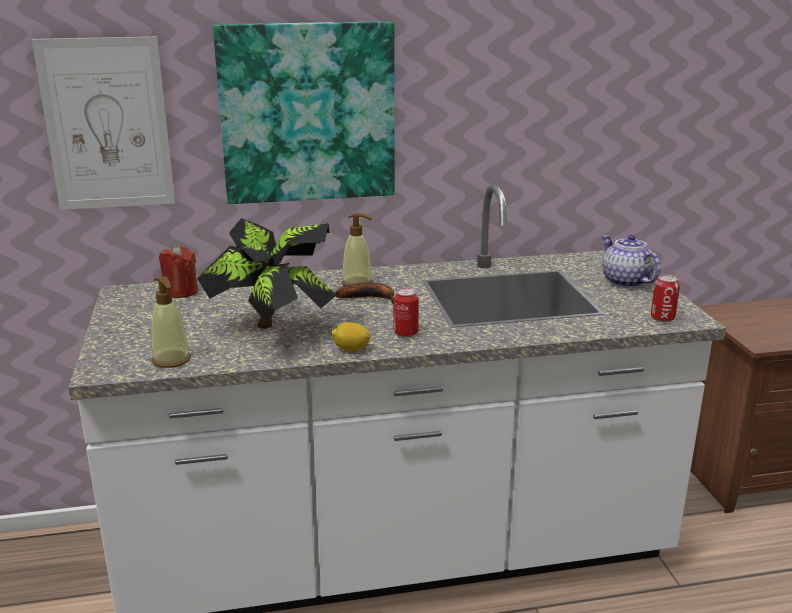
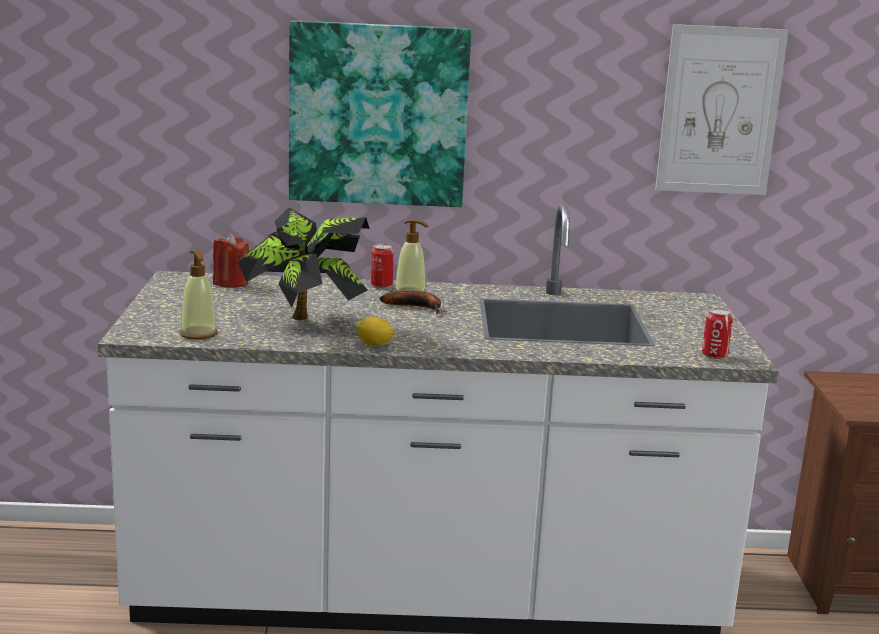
camera: 10 degrees right, 5 degrees down
picture [32,37,175,210] -> picture moved to [655,24,788,195]
can [394,287,419,337] -> can moved to [370,244,394,288]
teapot [602,234,661,288] -> none

